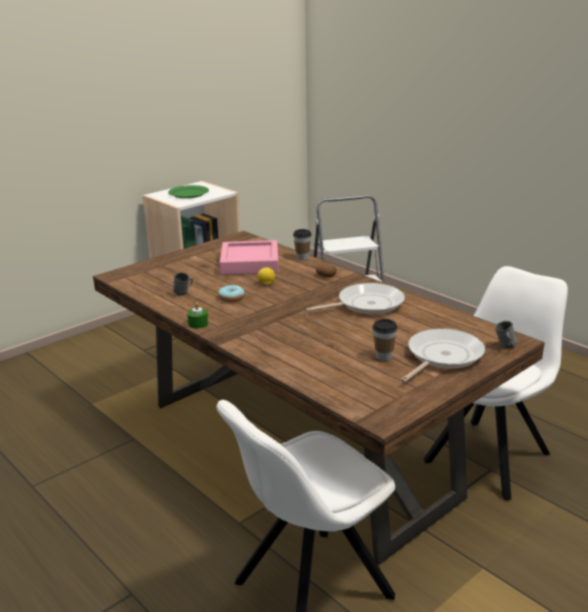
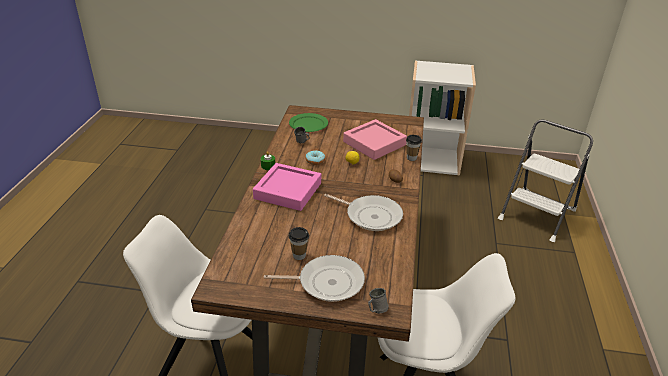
camera: 50 degrees right, 10 degrees up
green plate [168,185,209,198] -> green plate moved to [289,113,328,132]
none -> pink tray [253,163,321,211]

